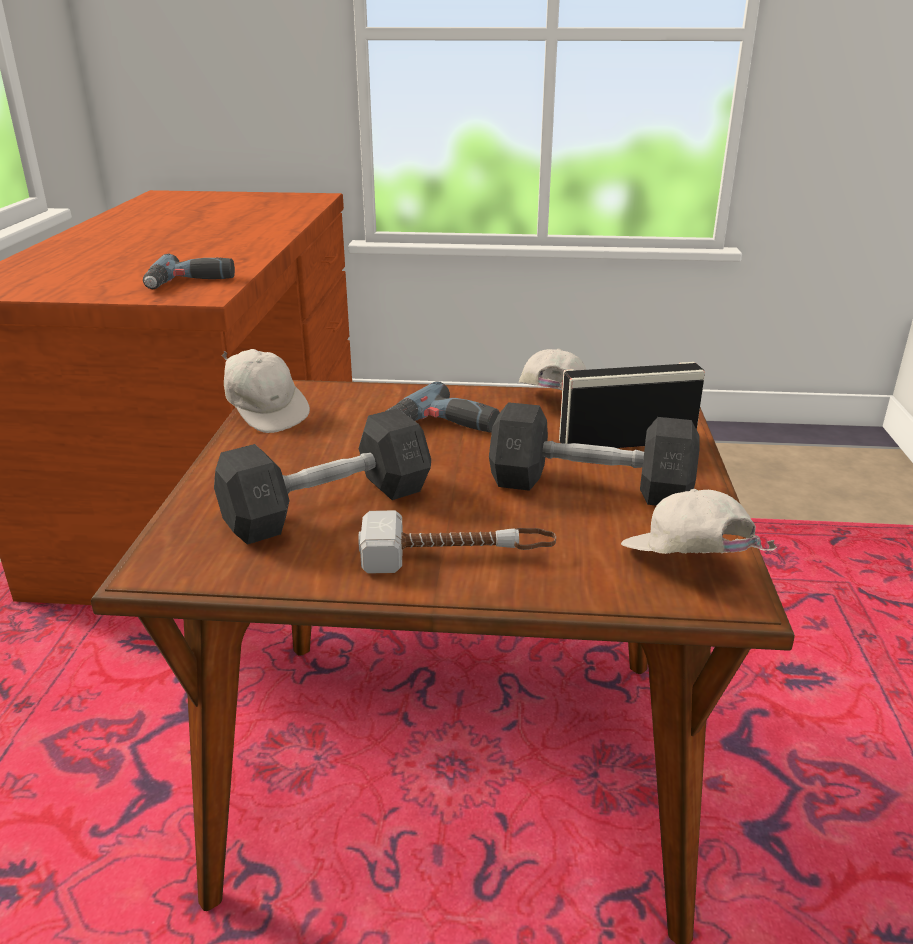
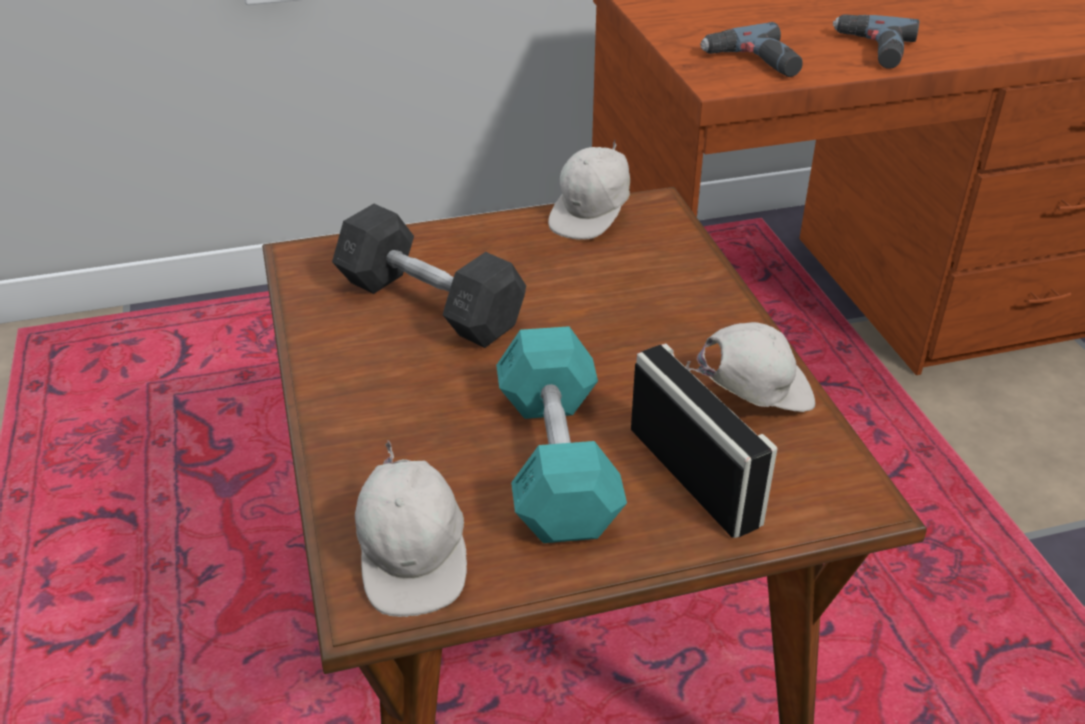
camera: 70 degrees right, 10 degrees up
hammer [358,510,556,574] -> none
power drill [386,381,500,433] -> power drill moved to [832,14,919,69]
grey dumbbell [489,402,700,506] -> turquoise dumbbell [496,326,627,543]
white cap [621,489,777,554] -> white cap turned 135 degrees clockwise [355,440,467,617]

